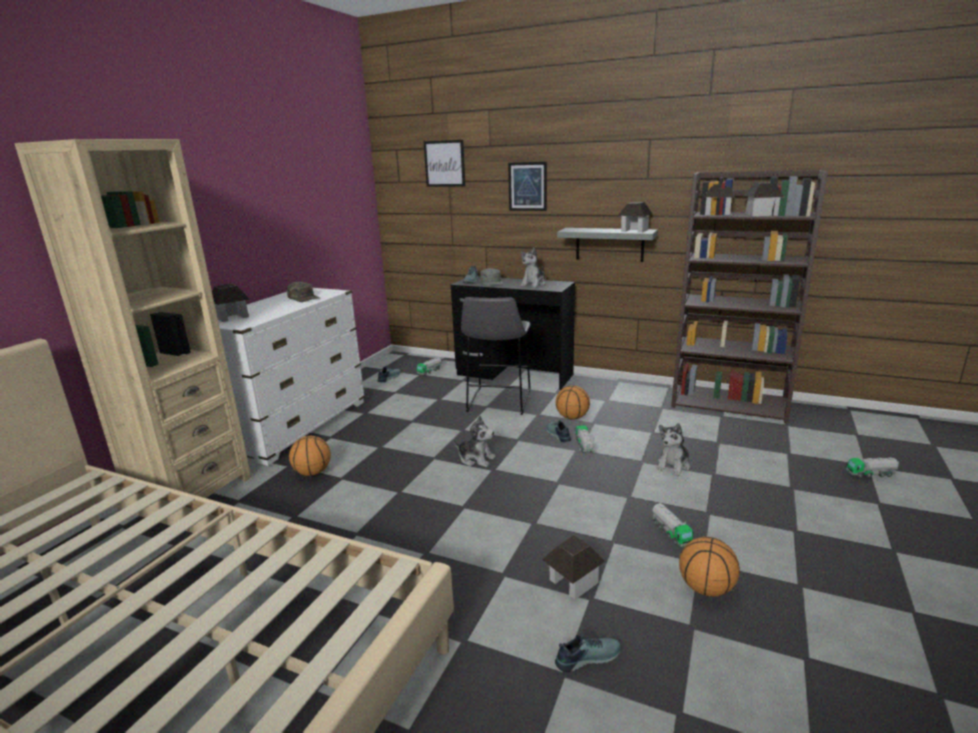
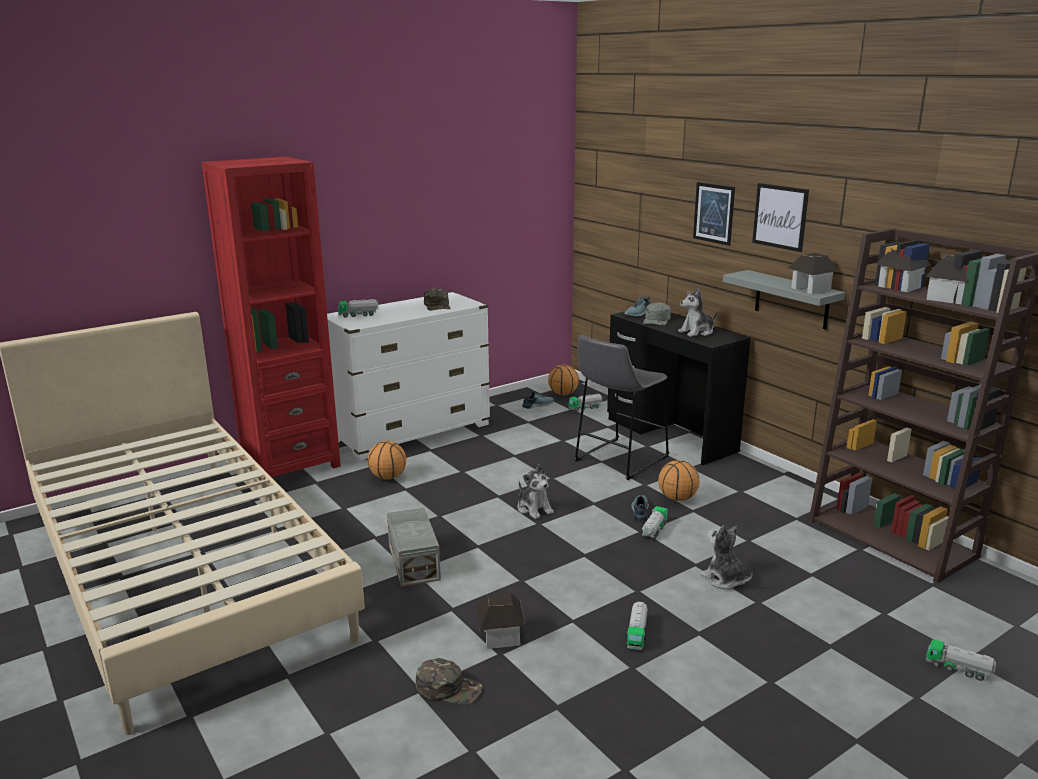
camera: 30 degrees right, 0 degrees up
beige bookcase [15,139,251,498] -> red bookcase [202,156,341,477]
toy house [212,283,250,322] -> toy truck [338,299,378,318]
picture [424,140,465,187] -> picture moved to [752,183,809,252]
shoe [555,634,621,672] -> green cap [416,658,482,705]
plush toy [656,423,691,476] -> plush toy turned 75 degrees clockwise [700,526,753,590]
basketball [679,537,740,597] -> basketball moved to [548,364,579,395]
none -> grey storage box [387,508,441,587]

